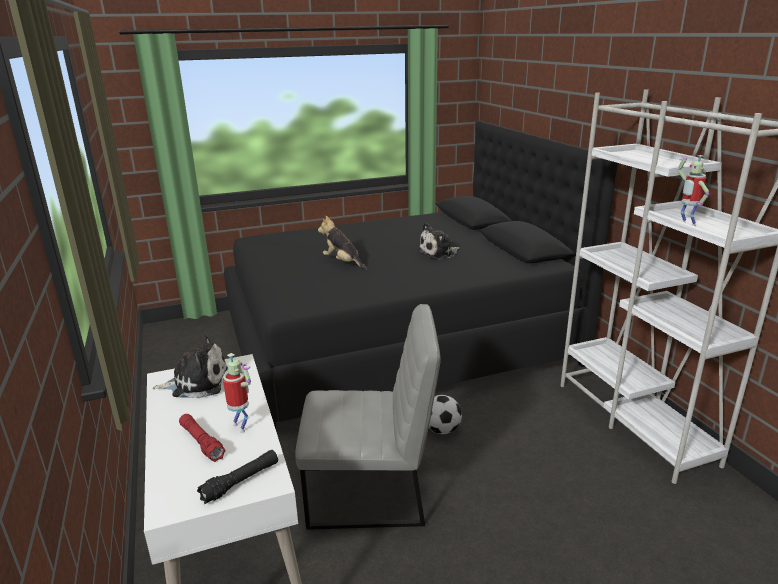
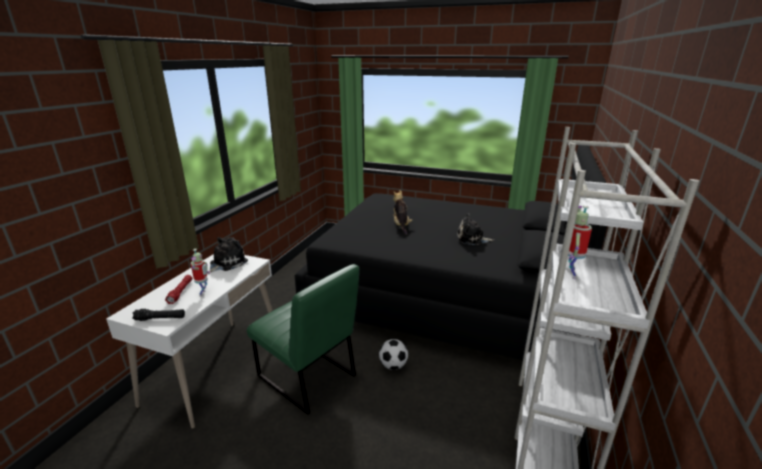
camera: 40 degrees right, 0 degrees up
plush toy [152,335,228,399] -> plush toy turned 90 degrees counterclockwise [207,237,248,274]
grey chair [295,304,441,530] -> green chair [247,264,359,415]

